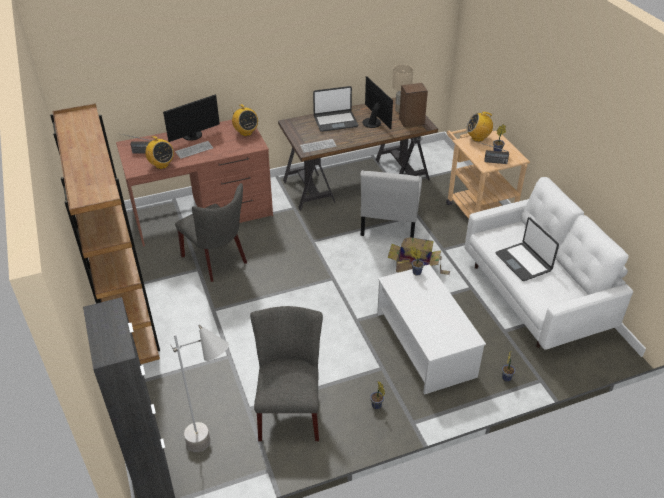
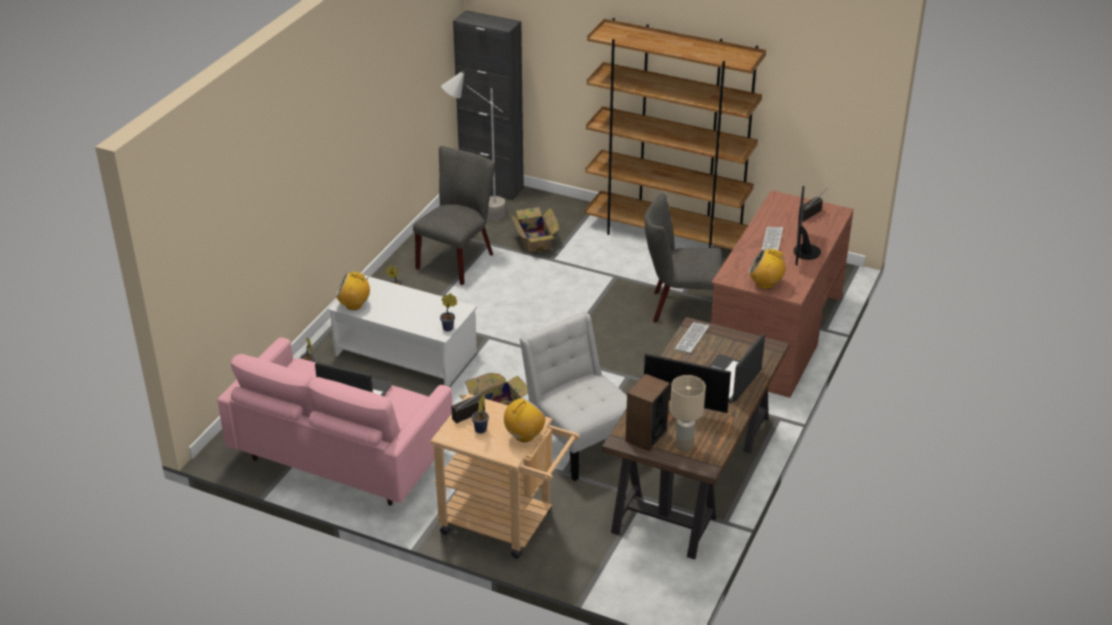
camera: 135 degrees right, 5 degrees down
radio [144,136,174,169] -> radio moved to [336,272,370,310]
grey chair [250,306,323,441] -> grey chair turned 105 degrees counterclockwise [413,146,495,285]
white sofa [465,177,633,349] -> pink sofa [217,337,453,506]
none -> cardboard box [509,207,560,253]

